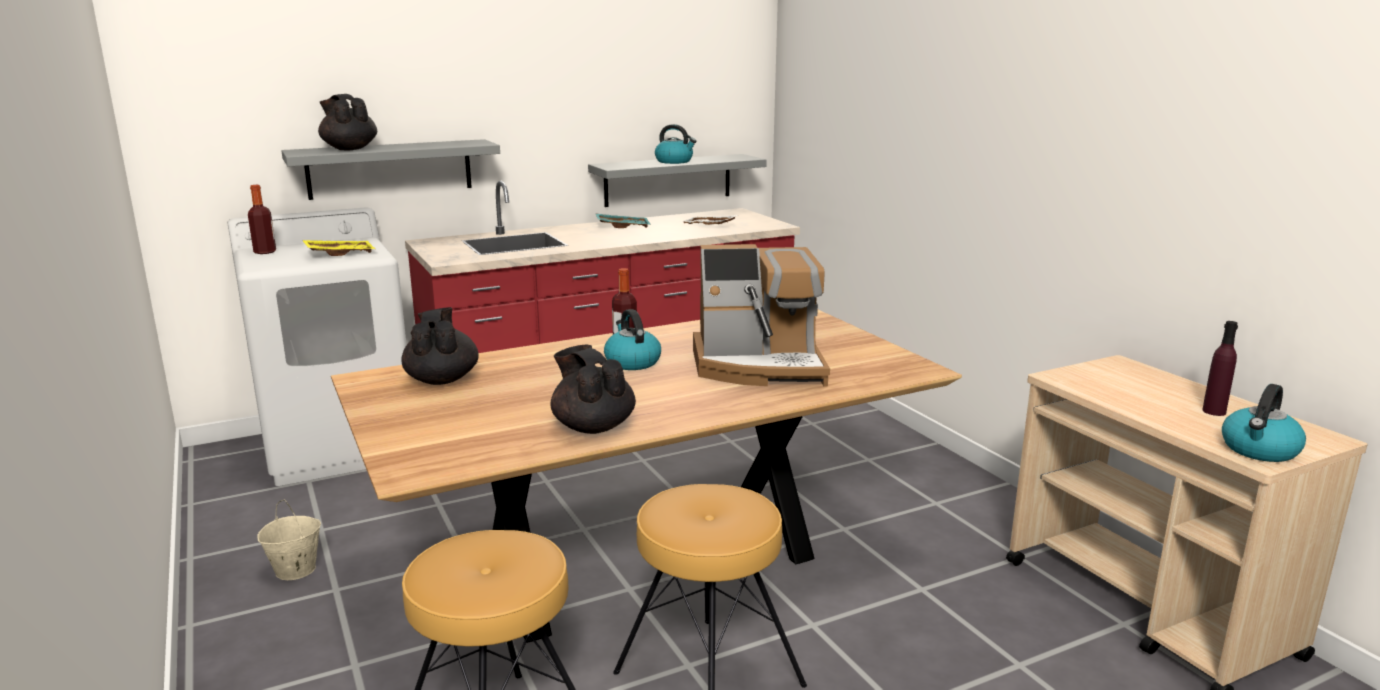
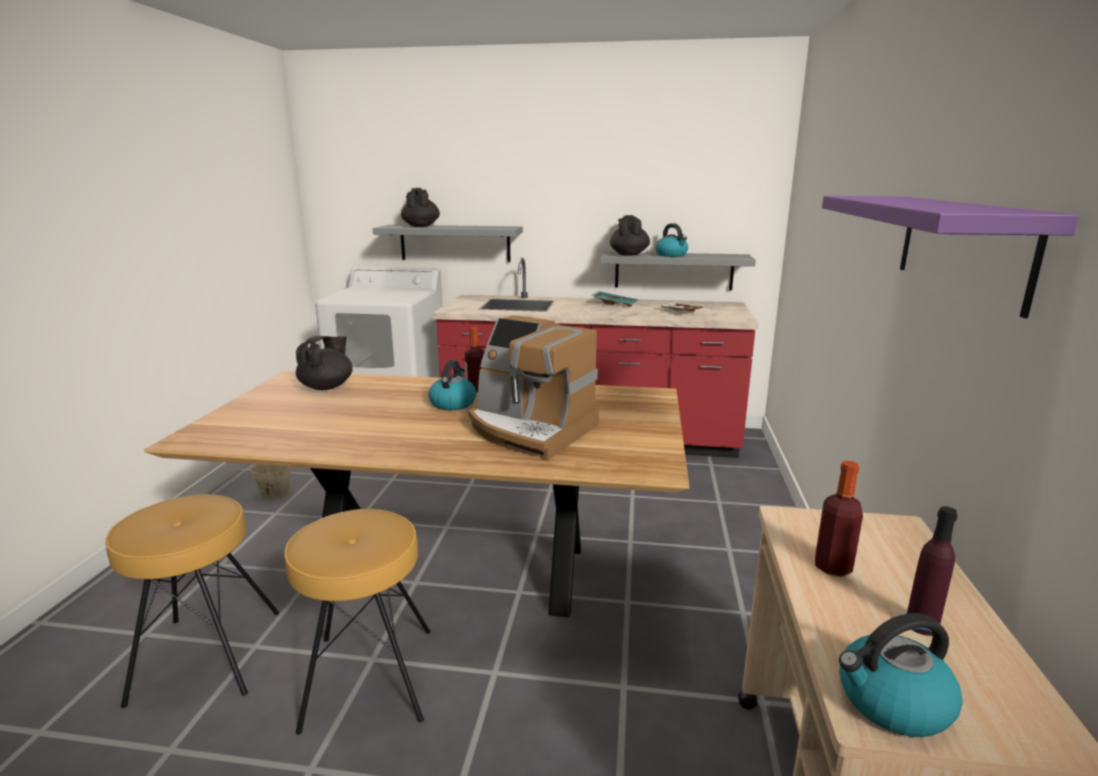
camera: 35 degrees right, 0 degrees up
bottle [248,185,276,254] -> bottle moved to [815,461,863,577]
yellow tray [302,240,376,256] -> none
black teapot [550,345,636,434] -> black teapot moved to [610,215,650,256]
none -> purple shelf [822,196,1079,318]

